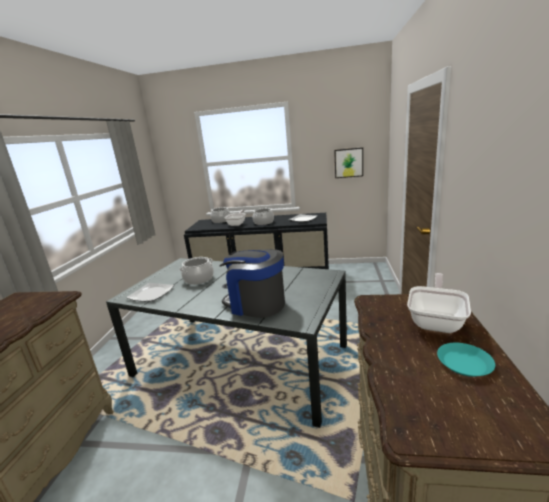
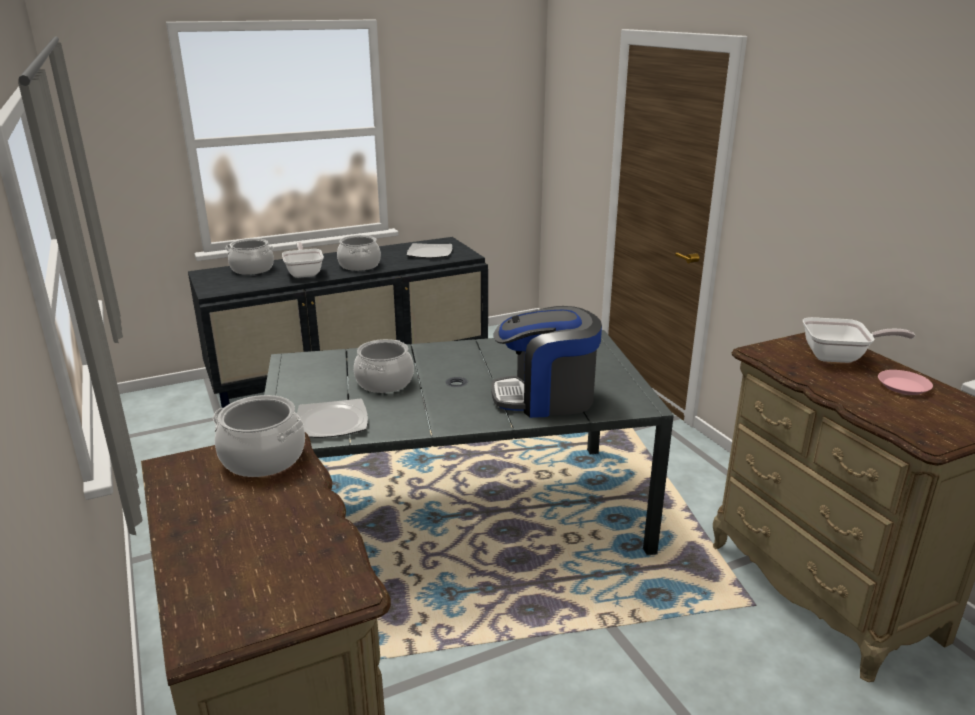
camera: 35 degrees left, 5 degrees up
picture [334,147,363,178] -> none
frying pan [407,273,471,333] -> frying pan turned 105 degrees clockwise [803,317,915,363]
turquoise plate [437,343,495,377] -> pink plate [878,370,933,395]
none -> cooking pot [213,395,305,477]

